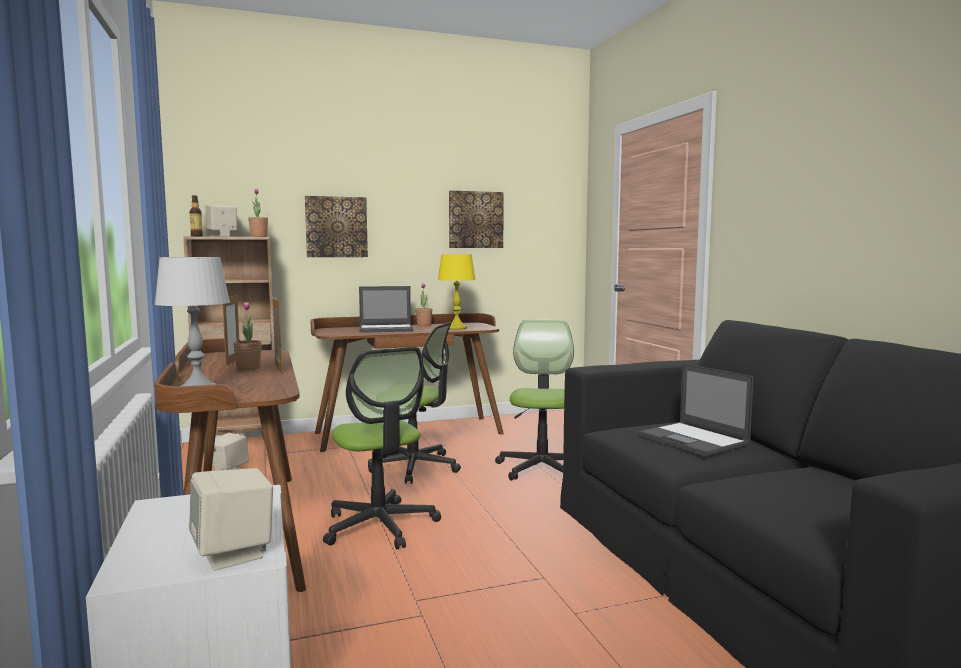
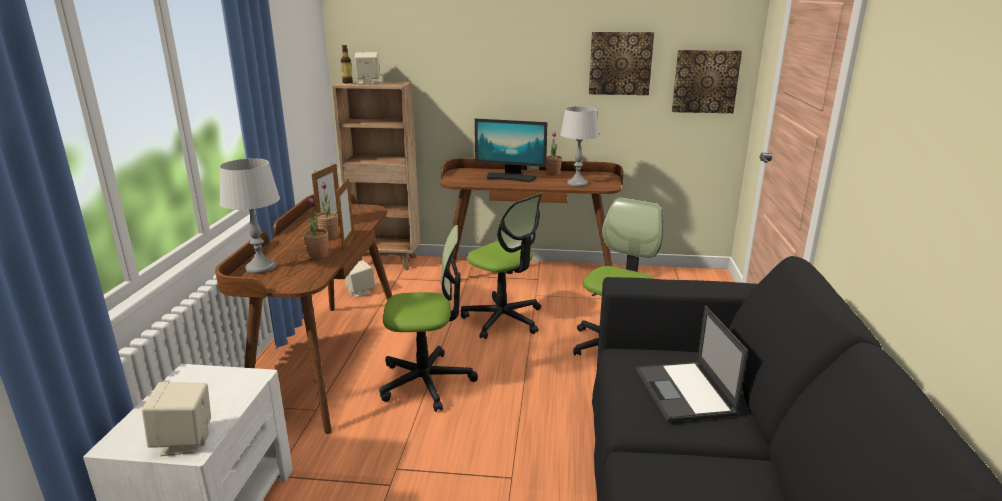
camera: 25 degrees right, 15 degrees up
potted plant [248,189,268,237] -> potted plant moved to [303,198,328,260]
picture [305,196,368,257] -> picture moved to [672,50,742,113]
office chair [323,347,441,549] -> office chair turned 90 degrees counterclockwise [379,225,478,412]
laptop [359,286,413,333] -> monitor [475,118,547,182]
yellow table lamp [438,254,476,330] -> grey table lamp [560,106,599,187]

